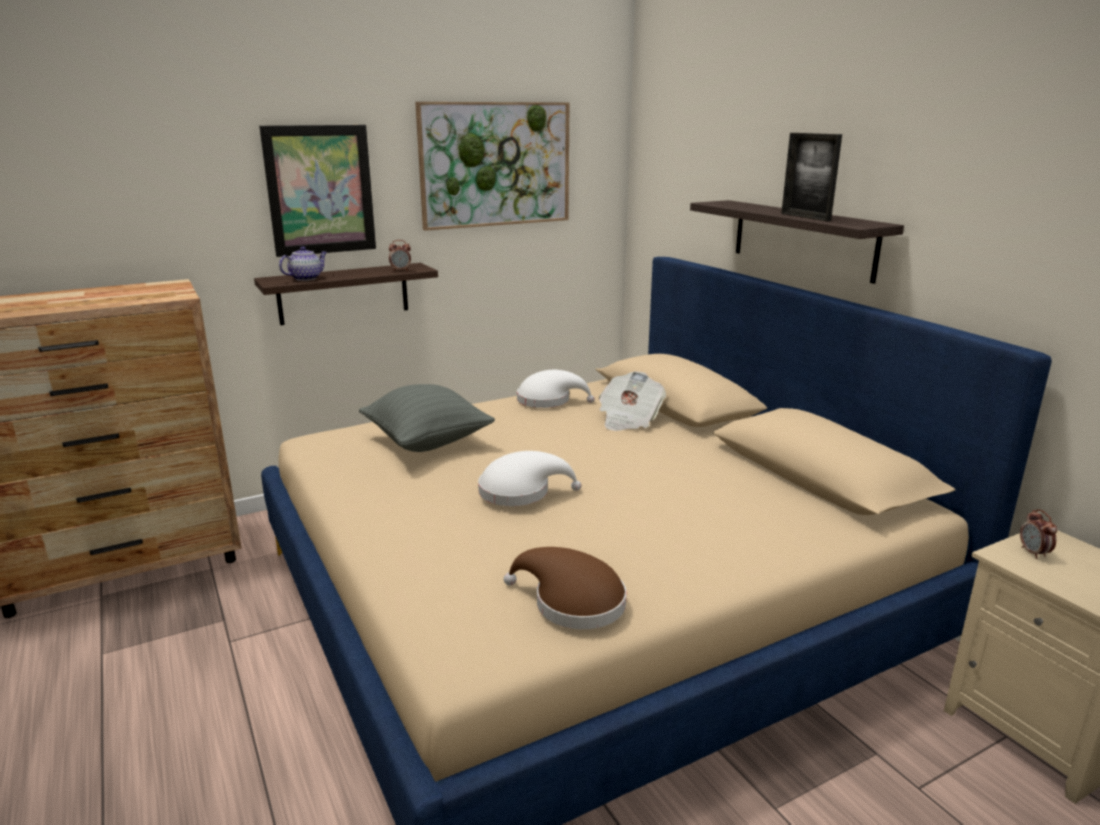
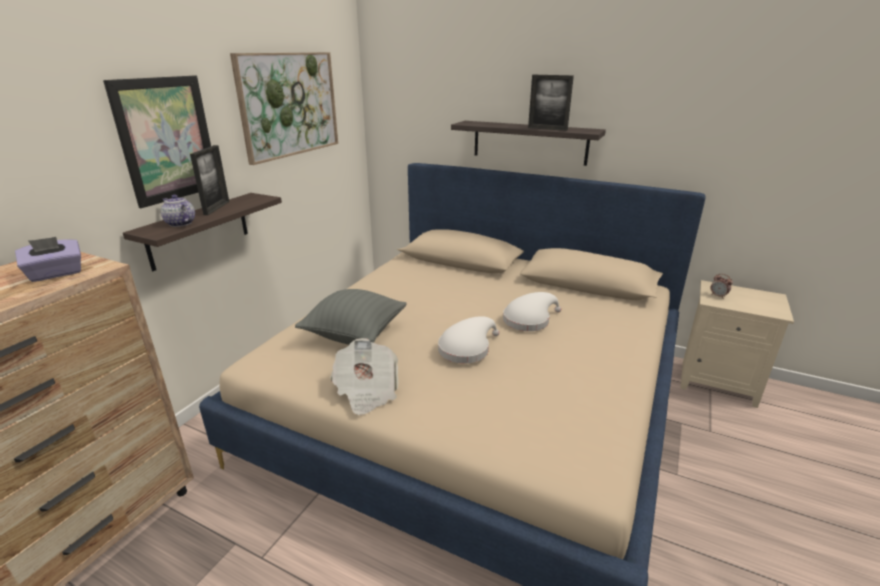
camera: 35 degrees left, 5 degrees up
teapot [279,246,327,281] -> teapot turned 60 degrees counterclockwise [161,195,195,227]
alarm clock [389,240,411,271] -> none
brown hat [504,547,627,629] -> none
white hat [517,370,595,408] -> white hat moved to [503,292,561,331]
newspaper [599,371,666,431] -> newspaper moved to [331,338,398,415]
none -> purple tissue box [15,237,81,282]
none -> picture frame [190,145,229,215]

